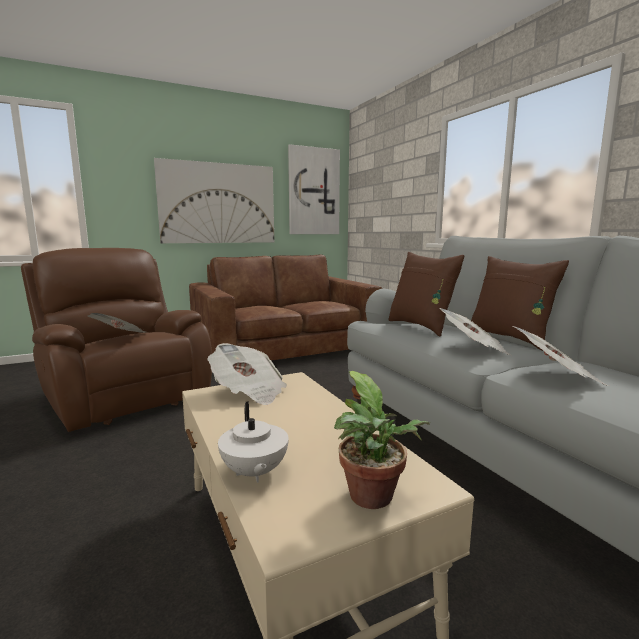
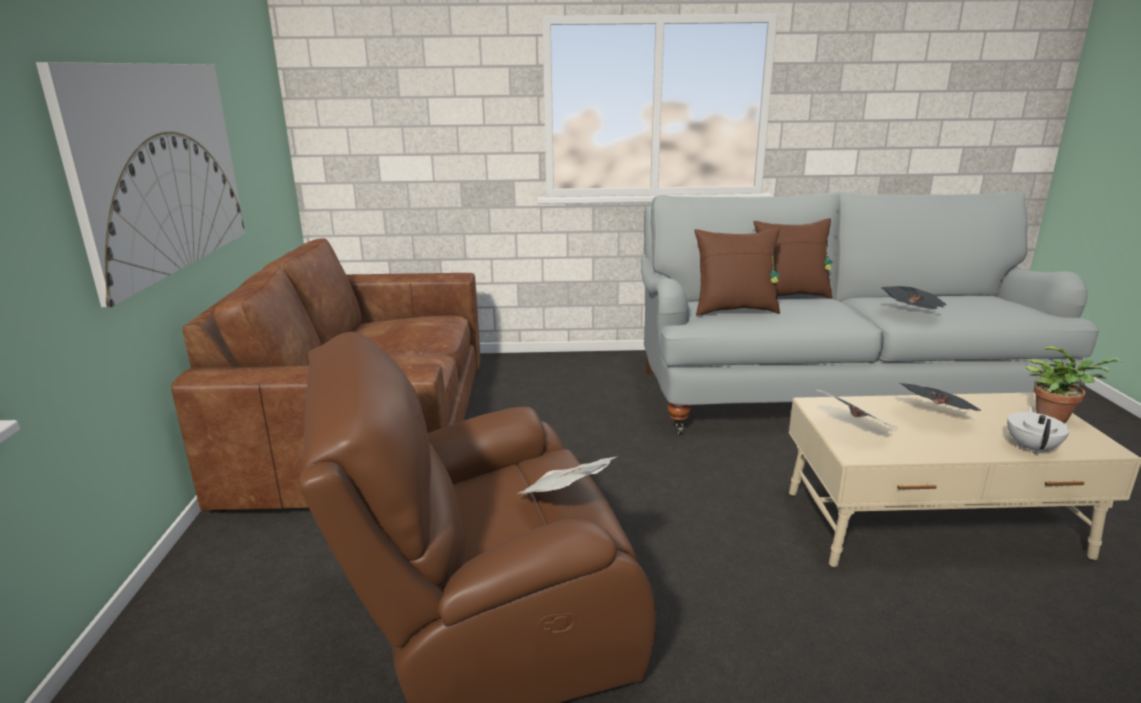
camera: 65 degrees left, 10 degrees up
white teapot [218,401,289,483] -> white teapot turned 75 degrees counterclockwise [1007,407,1070,454]
picture [288,144,340,234] -> none
newspaper [439,308,510,355] -> newspaper moved to [898,382,981,412]

